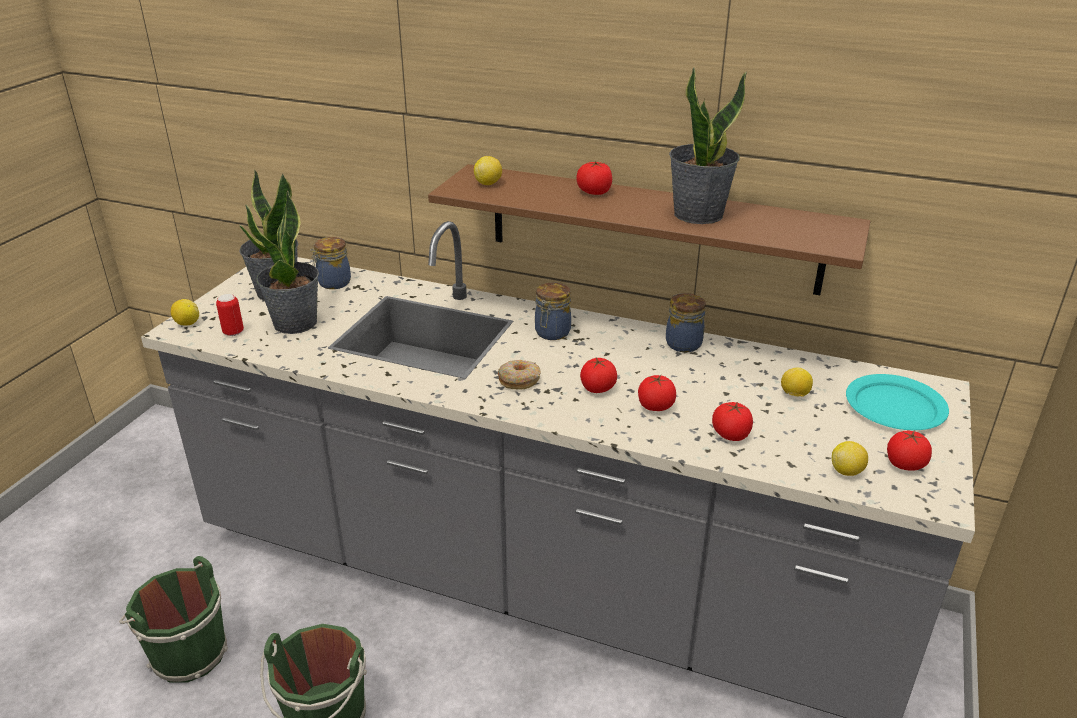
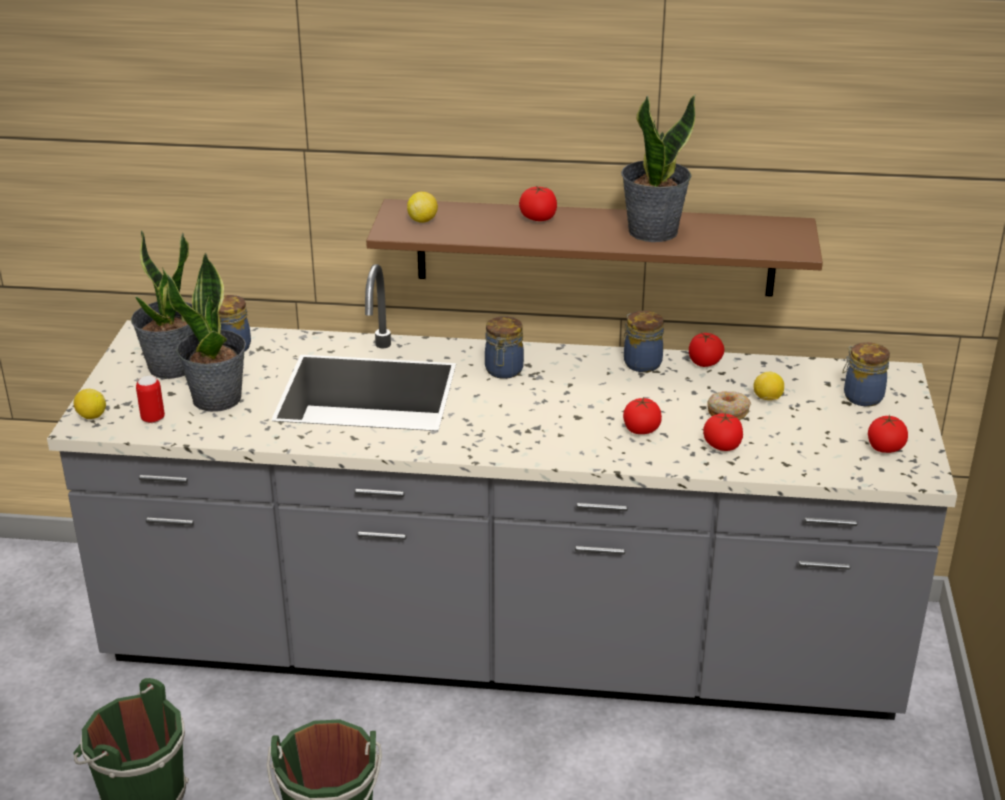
camera: 15 degrees left, 0 degrees up
donut [498,360,541,390] -> donut moved to [707,391,751,420]
tomato [580,357,617,393] -> tomato moved to [689,333,725,367]
lemon [832,441,868,476] -> none
turquoise plate [846,374,949,430] -> jar [843,342,890,406]

